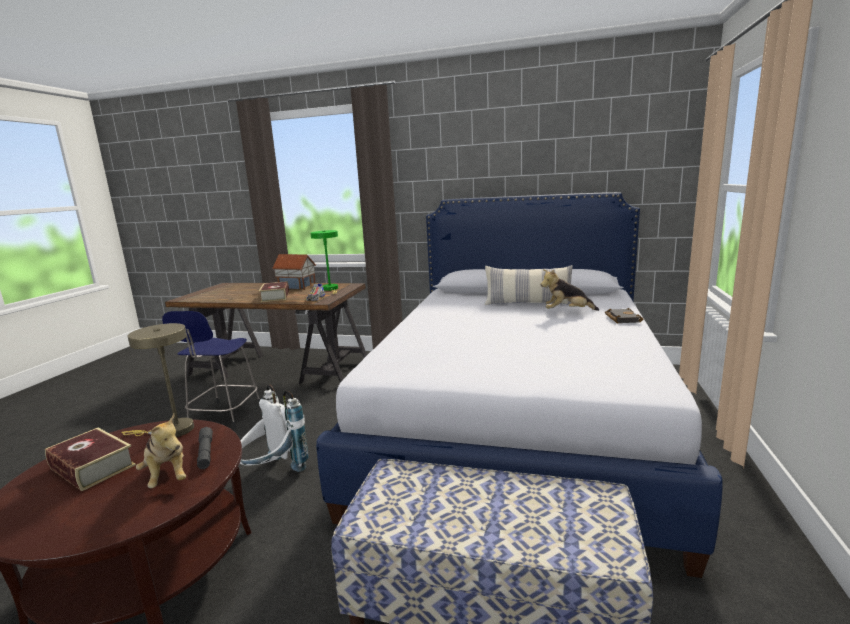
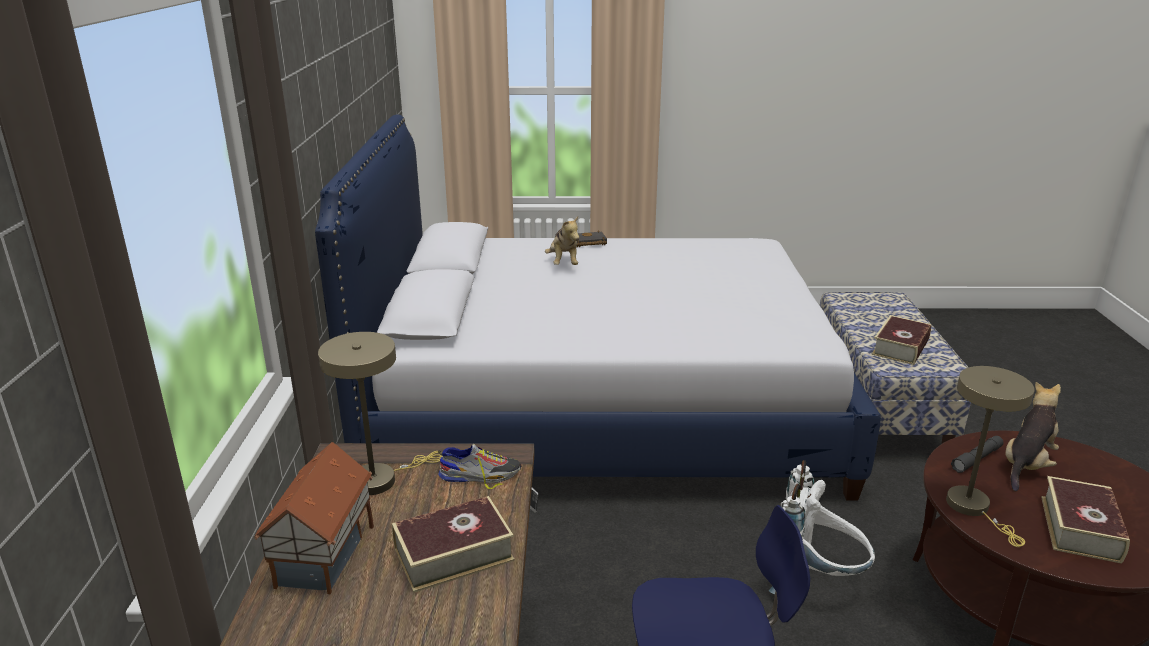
camera: 105 degrees left, 10 degrees up
green table lamp [310,230,338,294] -> beige table lamp [318,332,442,495]
pillow [485,265,573,305] -> none
none -> book [871,315,931,365]

